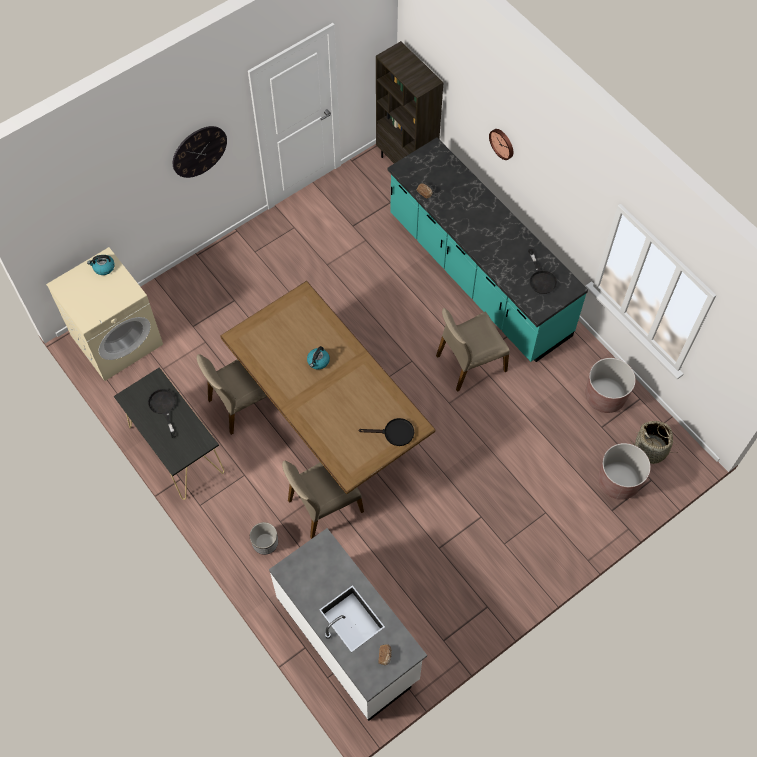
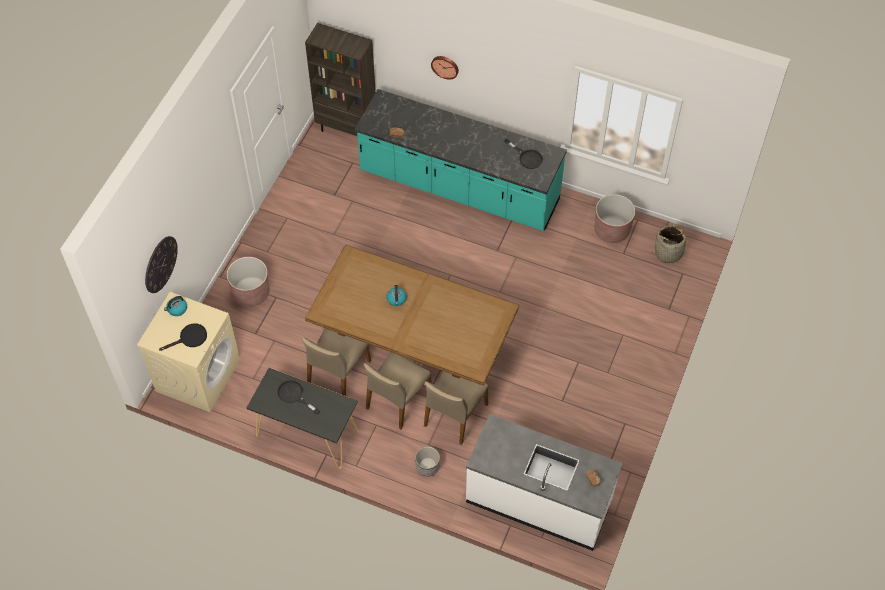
camera: 30 degrees left, 5 degrees down
wall clock [173,126,227,178] -> wall clock moved to [145,236,178,293]
black frying pan [358,418,414,446] -> black frying pan moved to [159,324,207,351]
beige chair [436,308,510,392] -> beige chair moved to [364,352,432,429]
brown planter [598,443,651,500] -> brown planter moved to [227,257,269,307]

